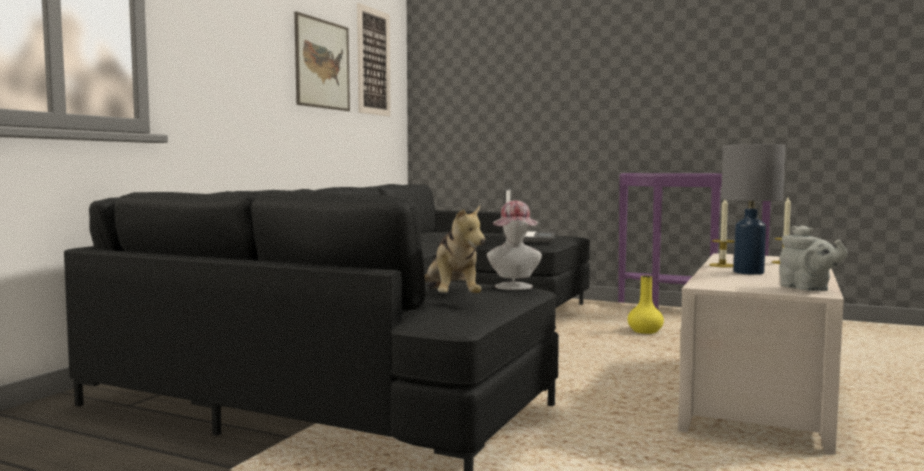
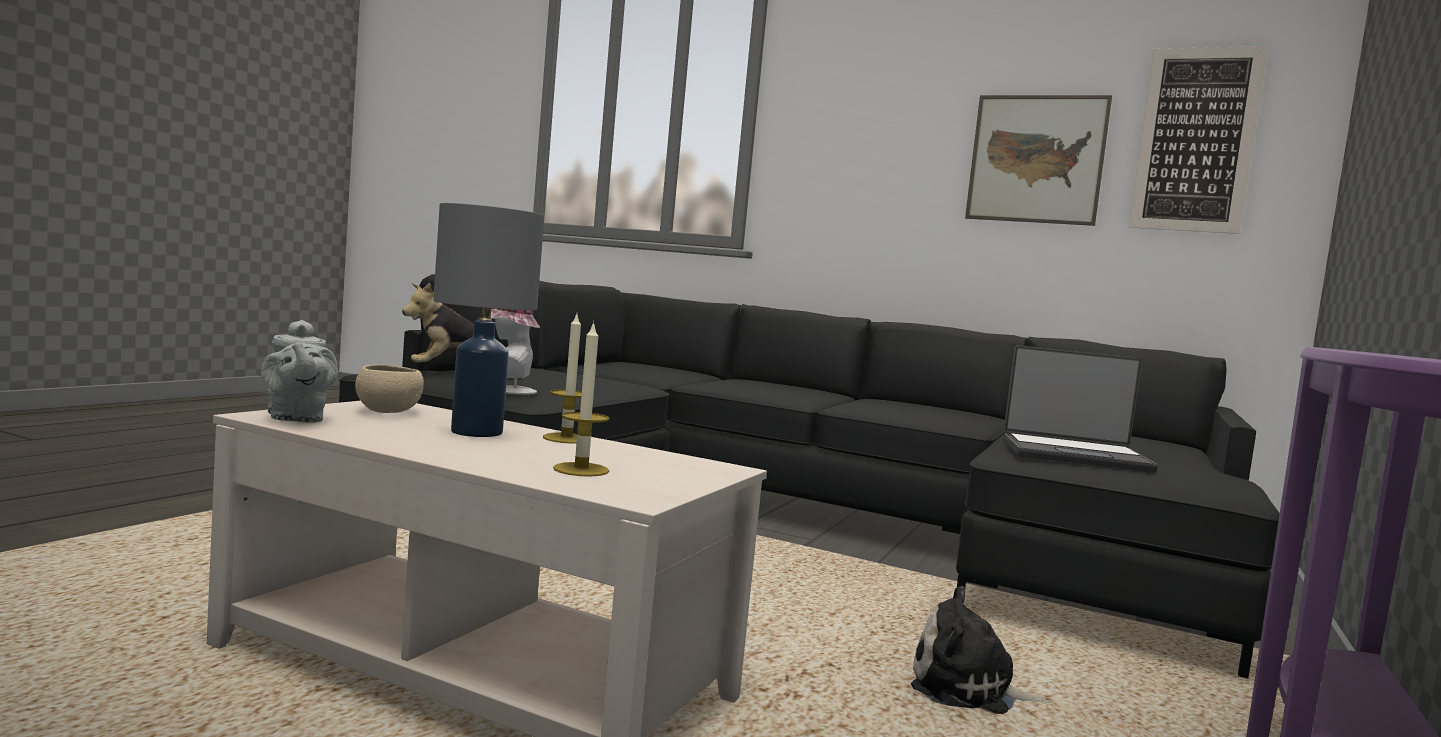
camera: 90 degrees right, 0 degrees up
yellow vase [627,276,664,334] -> plush toy [911,586,1053,714]
grey teapot [779,225,847,291] -> grey teapot turned 90 degrees counterclockwise [261,320,338,423]
none -> beige bowl [355,364,424,413]

